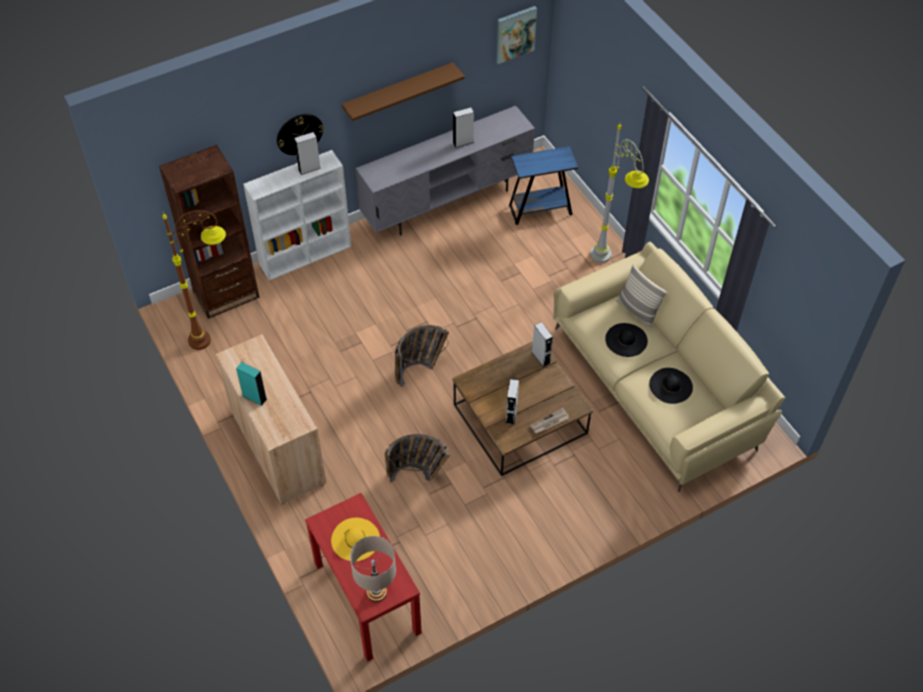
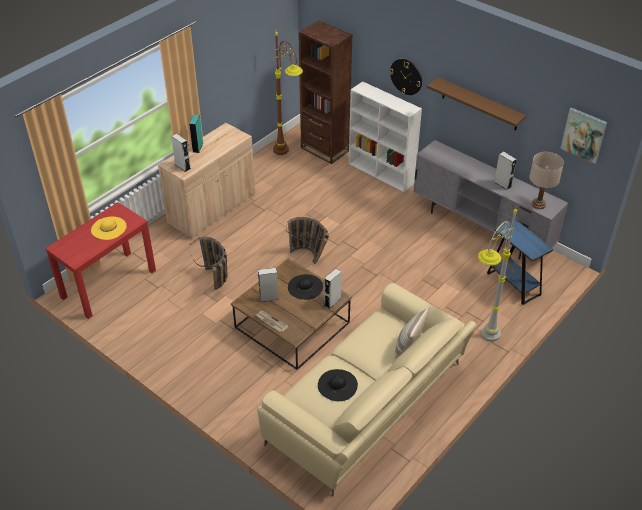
camera: 70 degrees right, 10 degrees down
grey speaker [294,132,321,175] -> grey speaker moved to [171,134,191,172]
beige table lamp [350,536,396,602] -> beige table lamp moved to [530,152,564,209]
black hat [605,323,648,357] -> black hat moved to [288,274,323,300]

